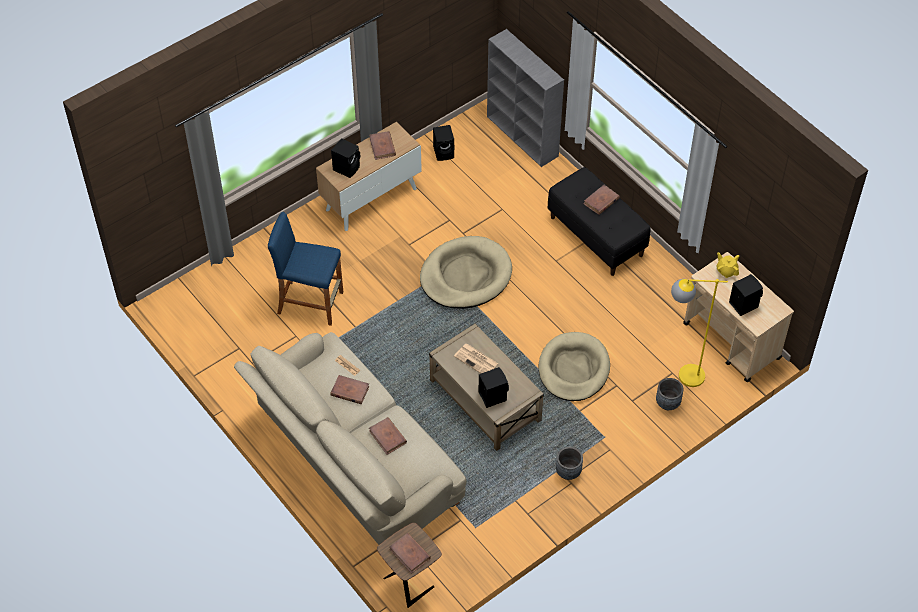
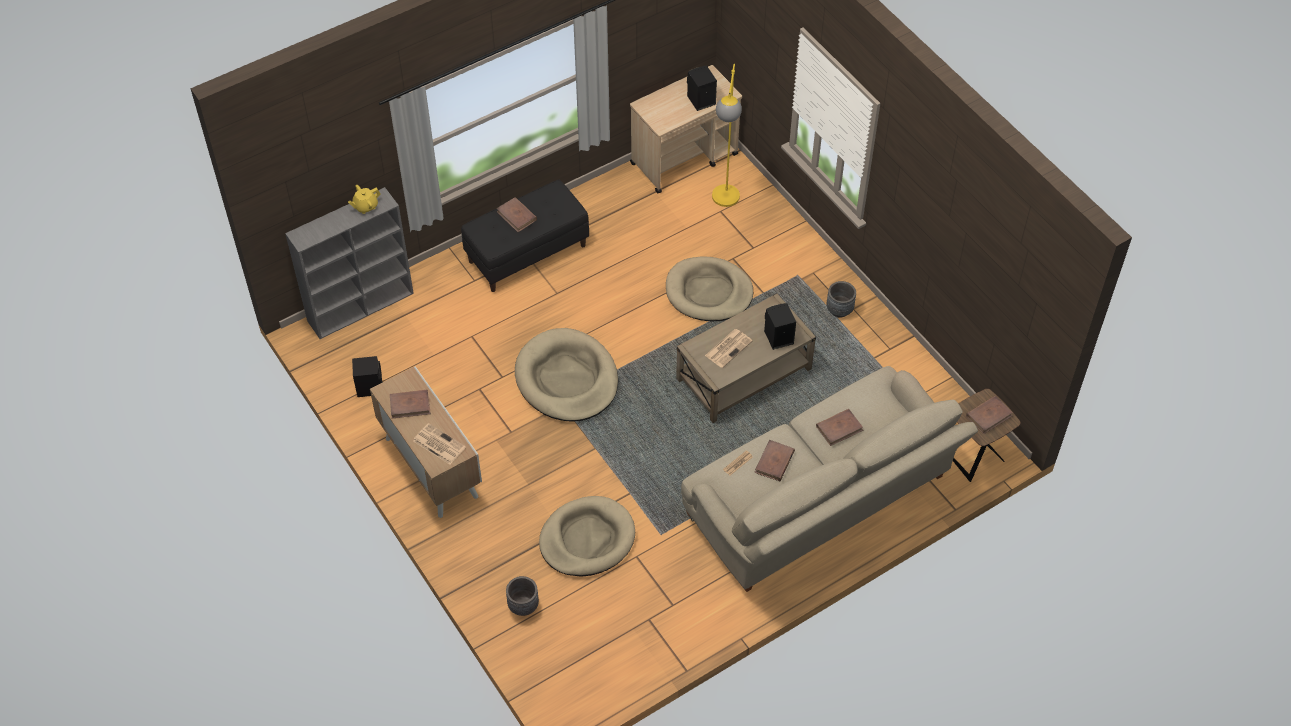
camera: 85 degrees left, 0 degrees up
blue stool [268,212,343,326] -> beige dog bed [539,496,635,577]
black speaker [331,138,360,178] -> newspaper [413,423,466,465]
grey planter [656,378,683,410] -> grey planter moved to [506,576,539,616]
yellow teapot [717,252,739,278] -> yellow teapot moved to [348,185,380,214]

